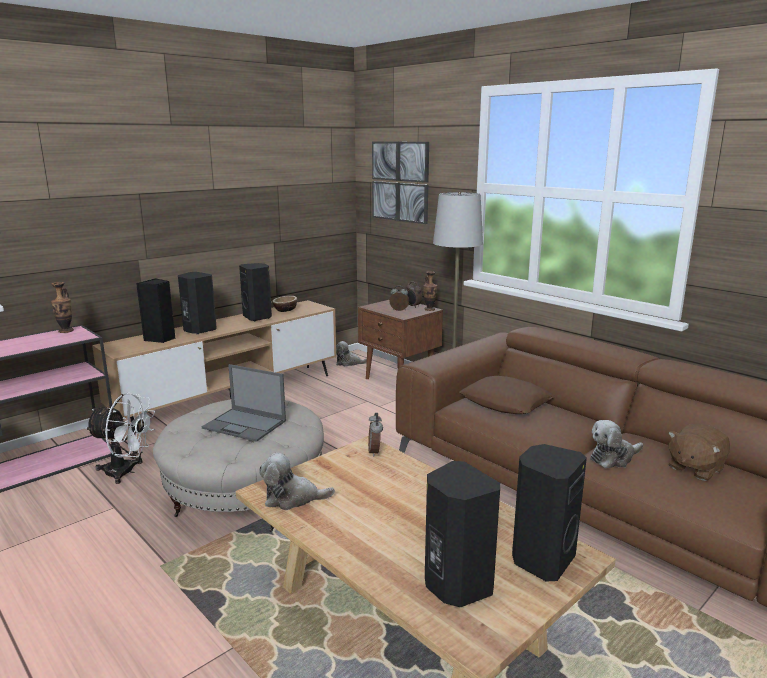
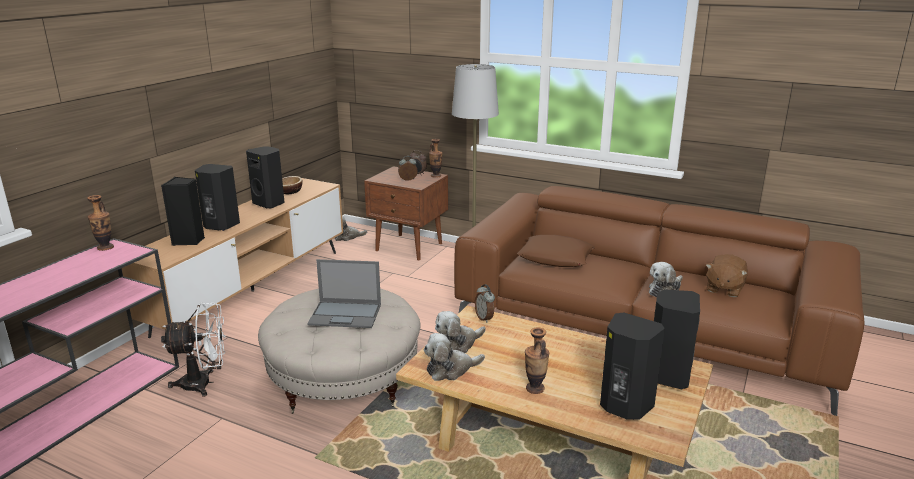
camera: 20 degrees left, 5 degrees up
picture [372,142,429,224] -> none
none -> plush toy [435,311,486,353]
none -> vase [525,327,549,394]

